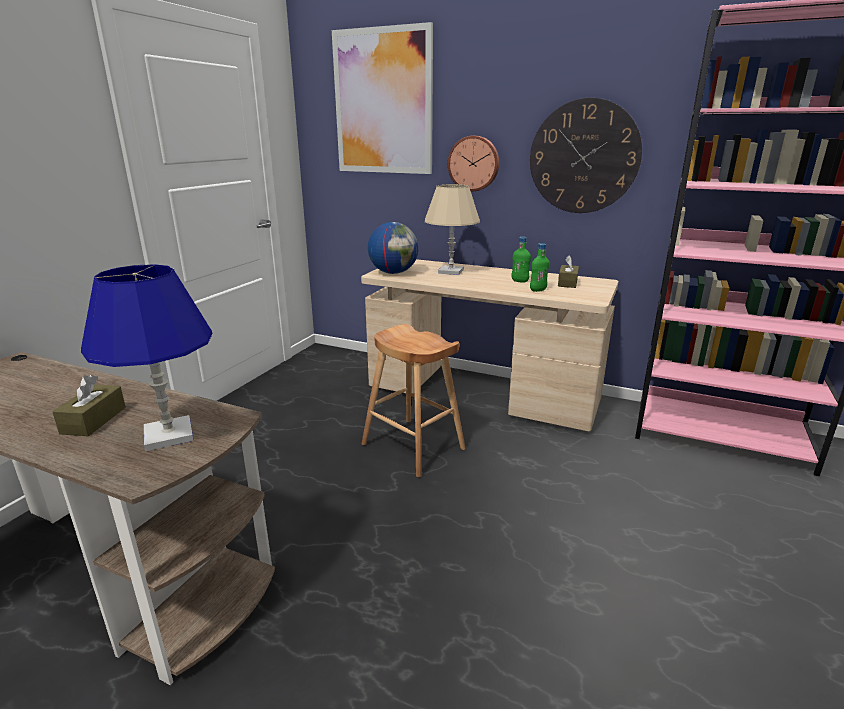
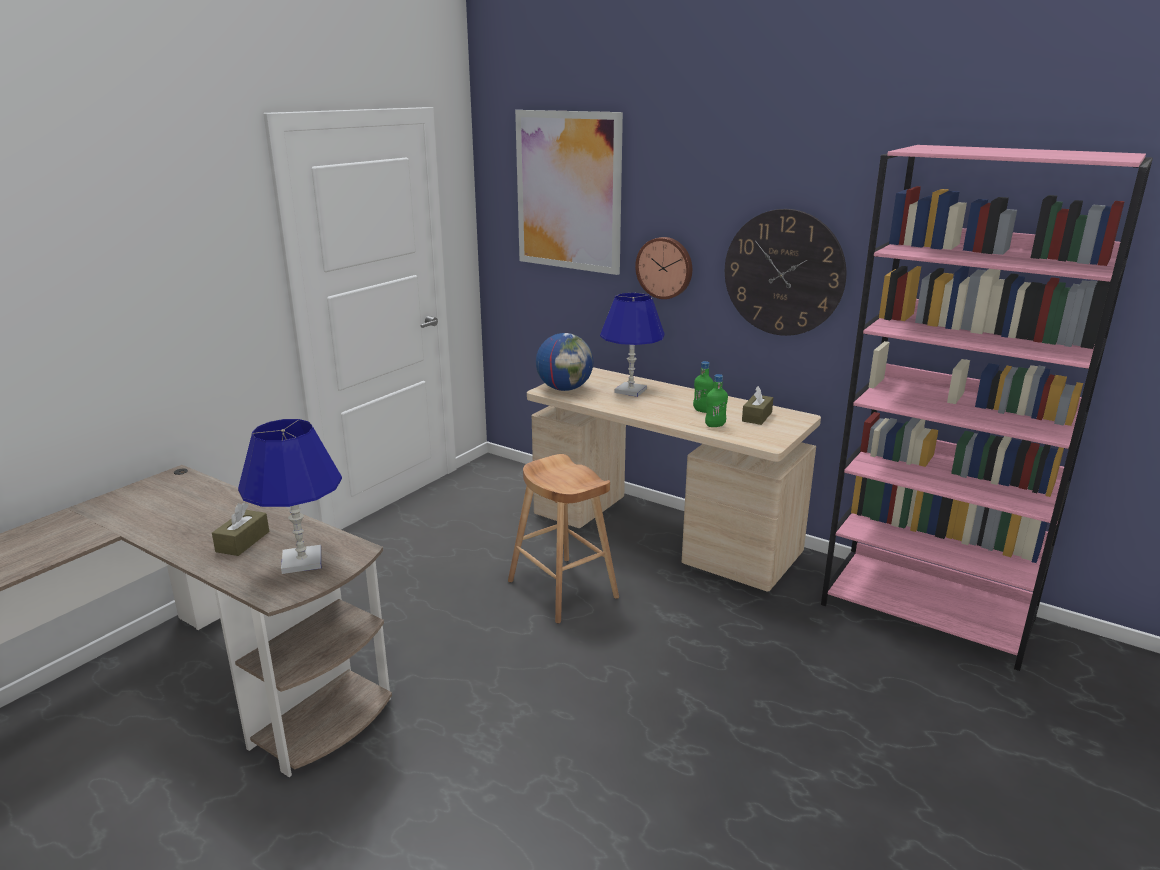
camera: 10 degrees right, 0 degrees up
beige table lamp [425,184,480,275] -> blue table lamp [600,293,665,397]

